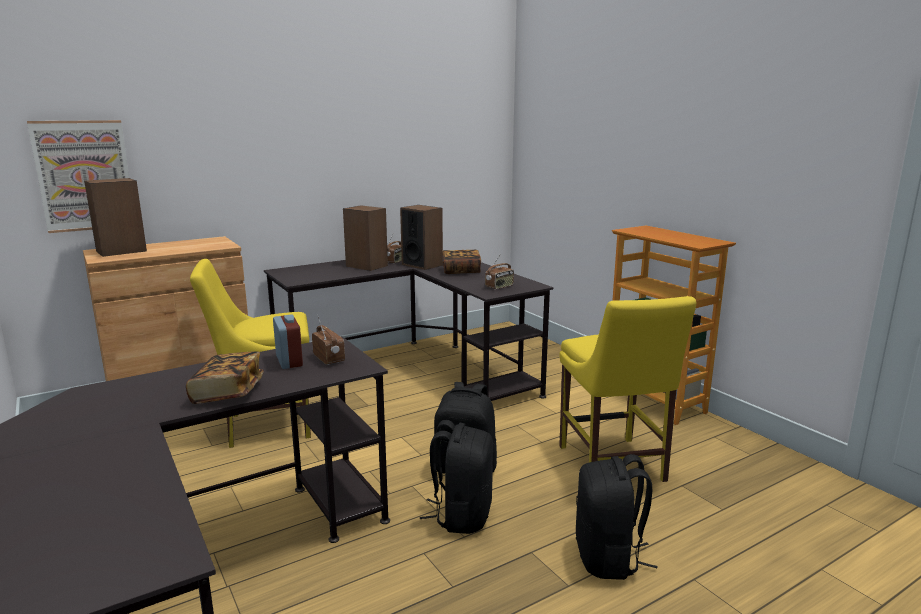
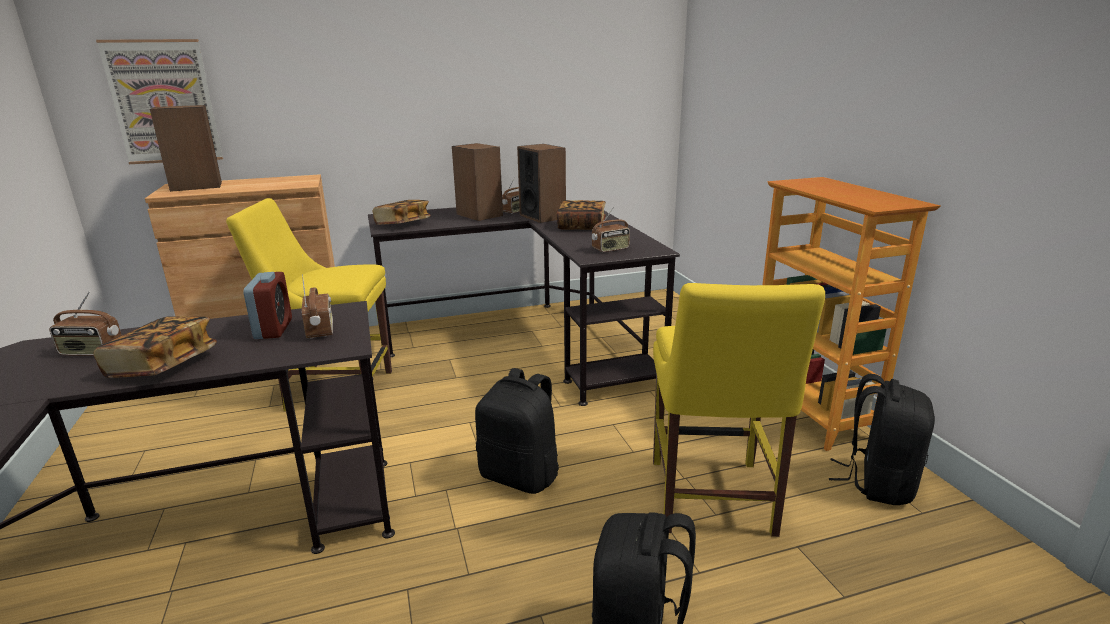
camera: 15 degrees right, 5 degrees up
black backpack [420,420,493,534] -> black backpack moved to [829,374,935,505]
none -> radio [49,291,122,356]
none -> book [373,200,431,225]

